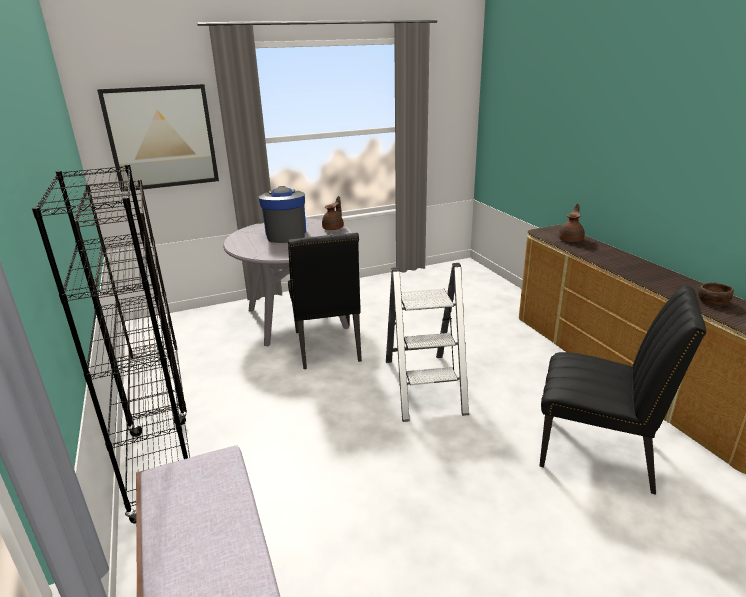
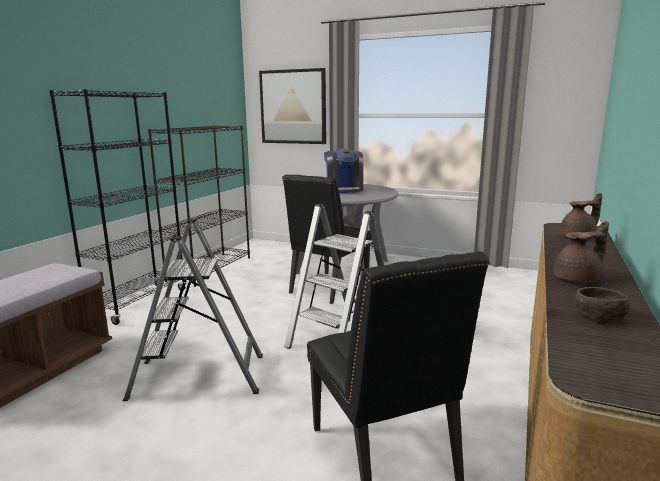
camera: 45 degrees right, 10 degrees down
coffee machine [259,186,306,243] -> coffee machine turned 135 degrees clockwise [324,148,363,193]
brown teapot [322,196,344,230] -> brown teapot moved to [554,221,609,283]
none -> grey step ladder [122,219,263,401]

